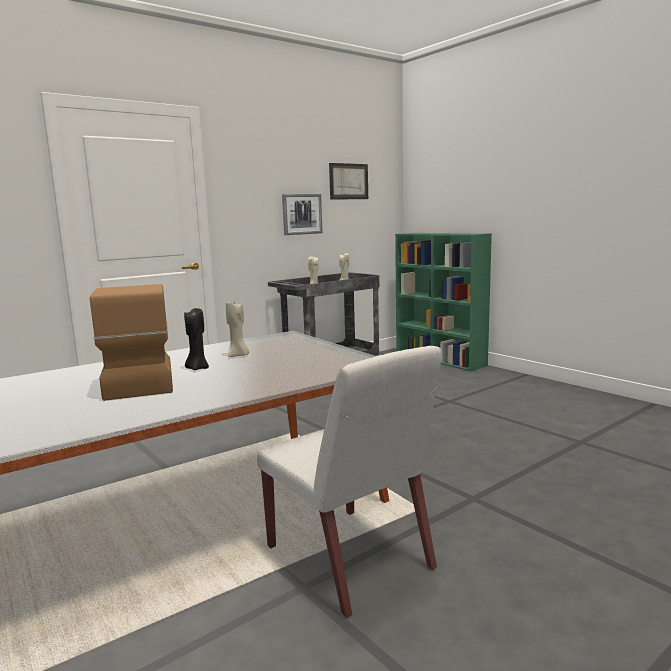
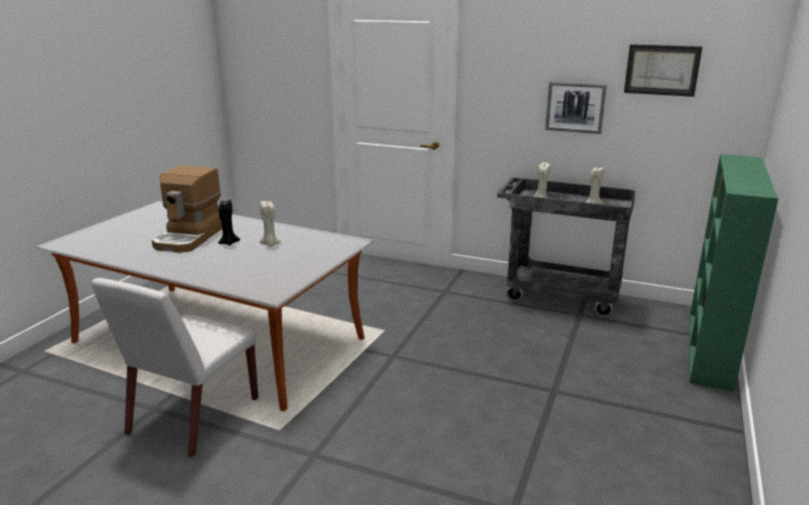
camera: 60 degrees right, 10 degrees up
coffee machine [89,284,173,401] -> coffee machine turned 150 degrees clockwise [152,165,222,253]

